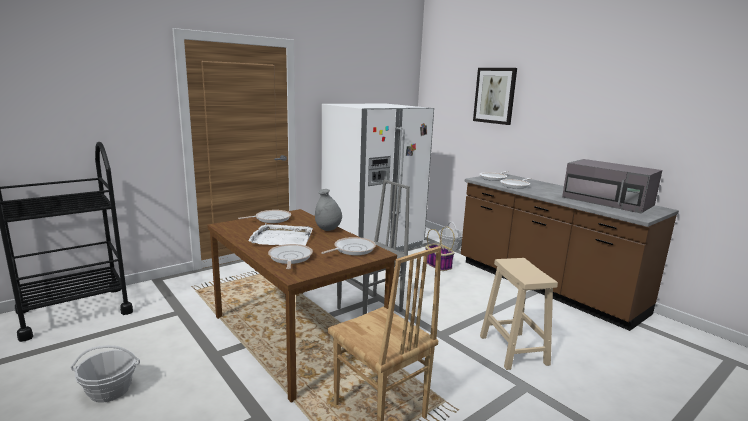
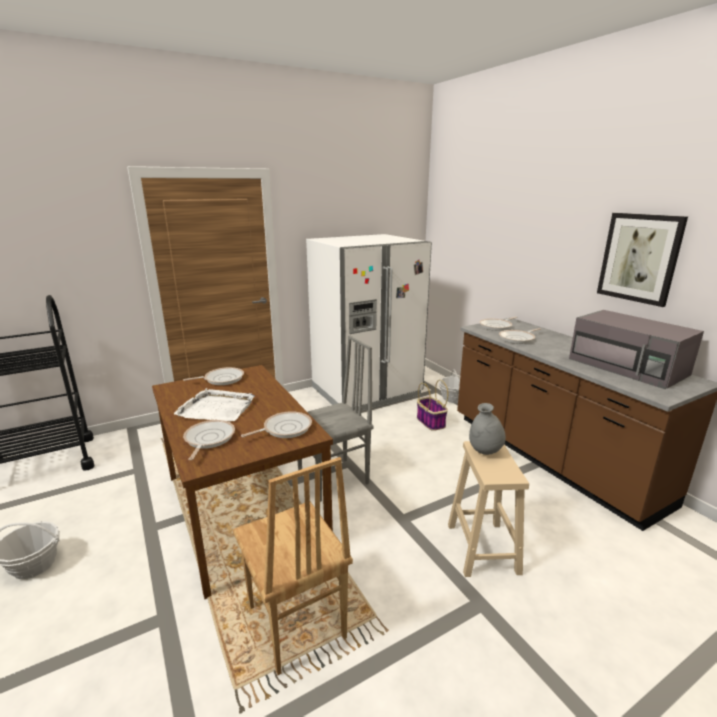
camera: 10 degrees right, 5 degrees up
grey vase [315,189,342,231] -> grey vase moved to [469,403,506,455]
picture [473,68,517,125] -> picture moved to [597,213,688,307]

